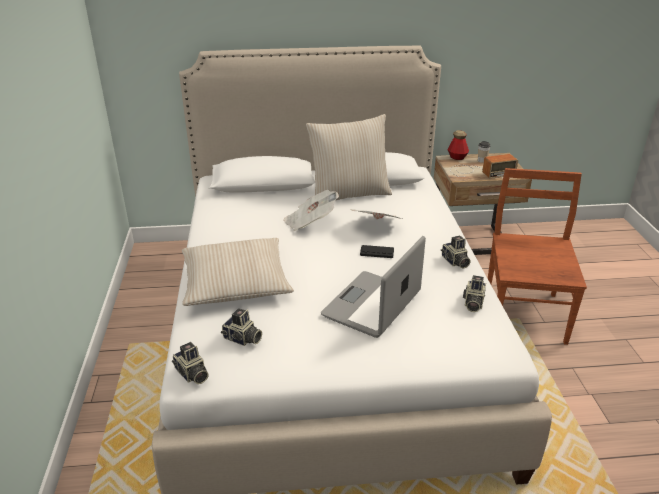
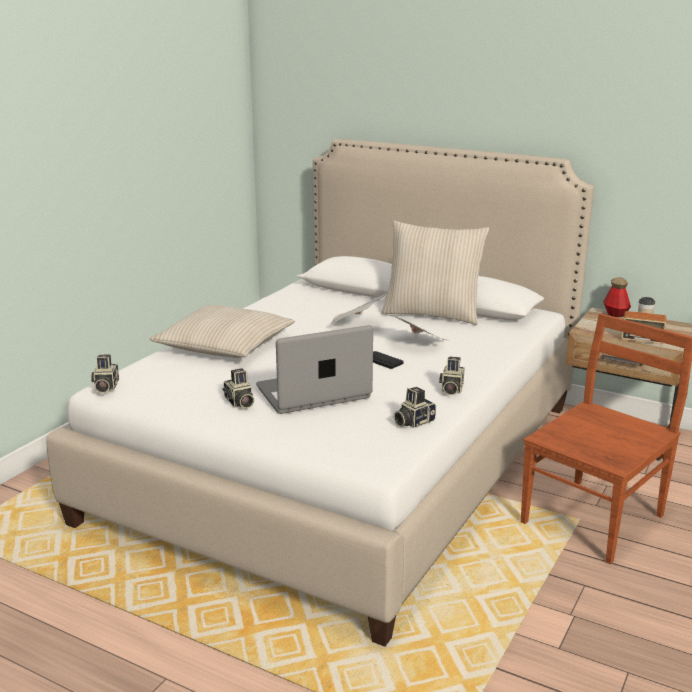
camera: 35 degrees right, 10 degrees down
camera [221,308,262,346] -> camera moved to [222,368,254,409]

